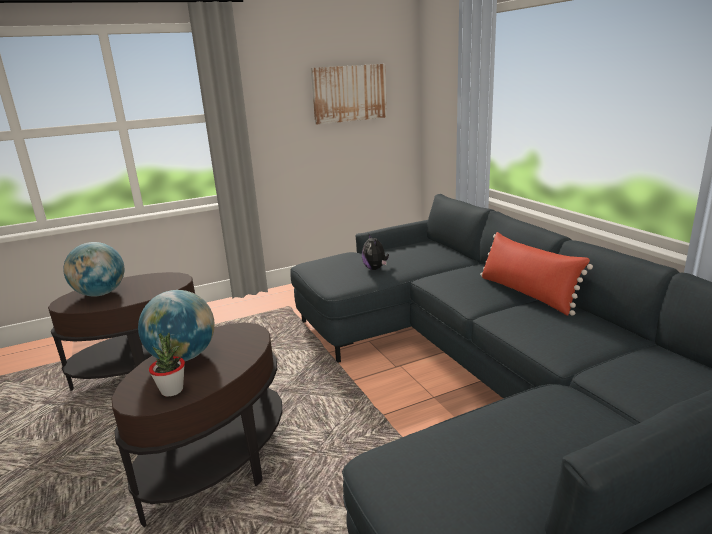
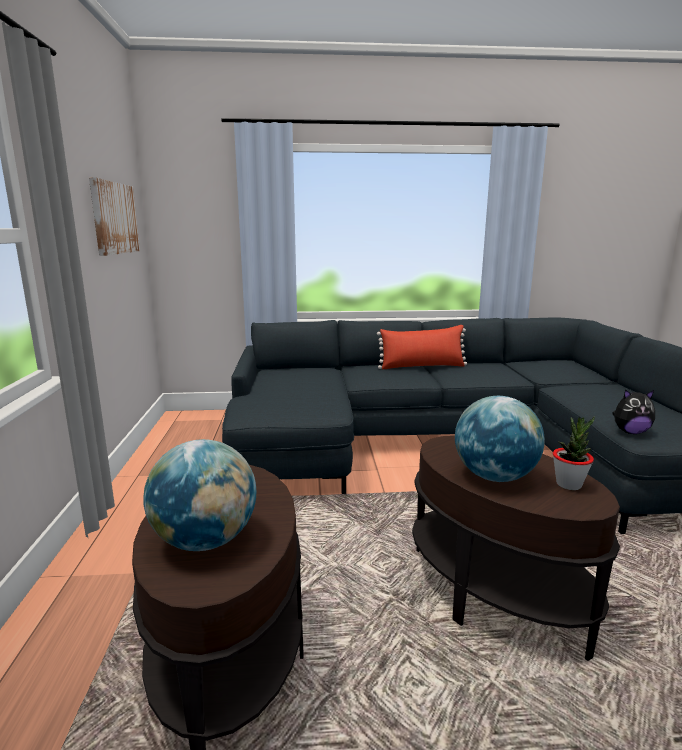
camera: 70 degrees left, 5 degrees down
plush toy [362,233,389,270] -> plush toy moved to [612,389,655,434]

